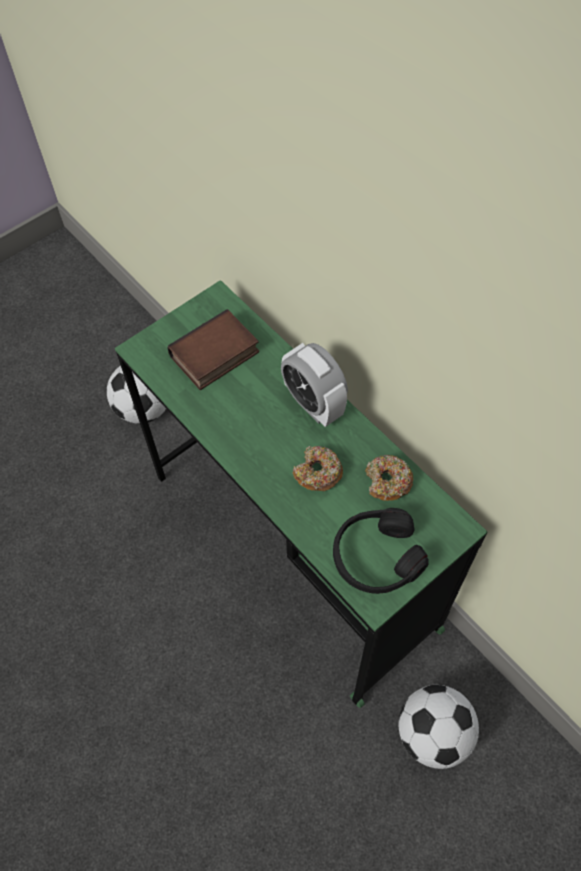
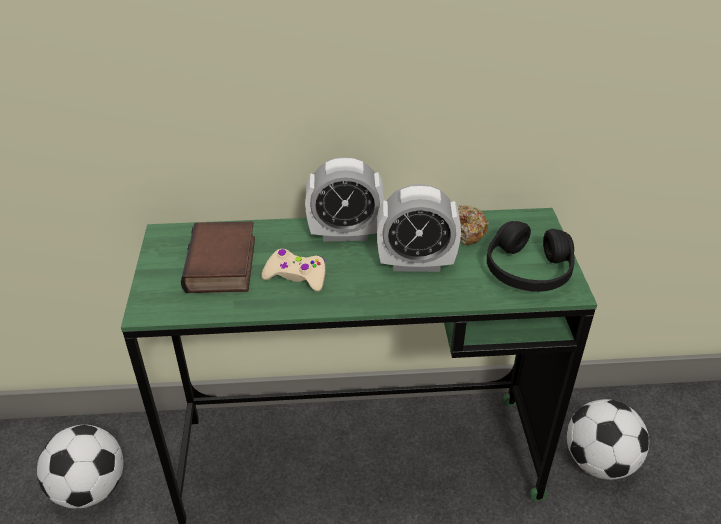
camera: 55 degrees left, 20 degrees down
donut [293,446,343,491] -> alarm clock [377,184,461,272]
none -> beige game controller [262,249,326,292]

